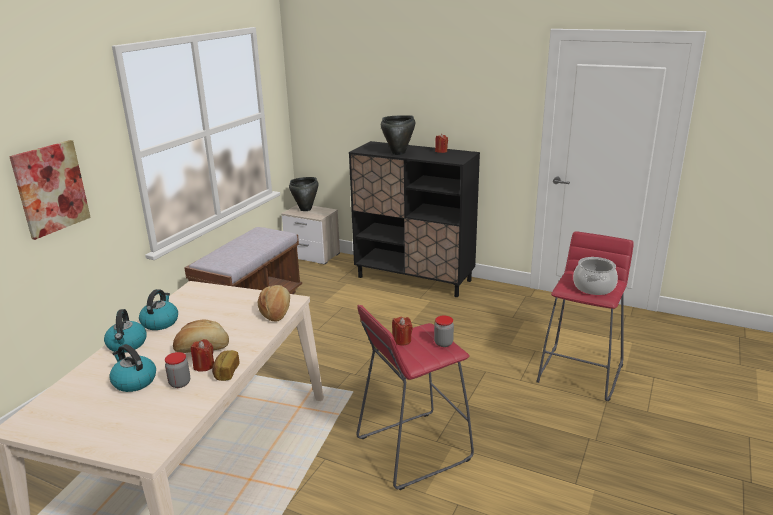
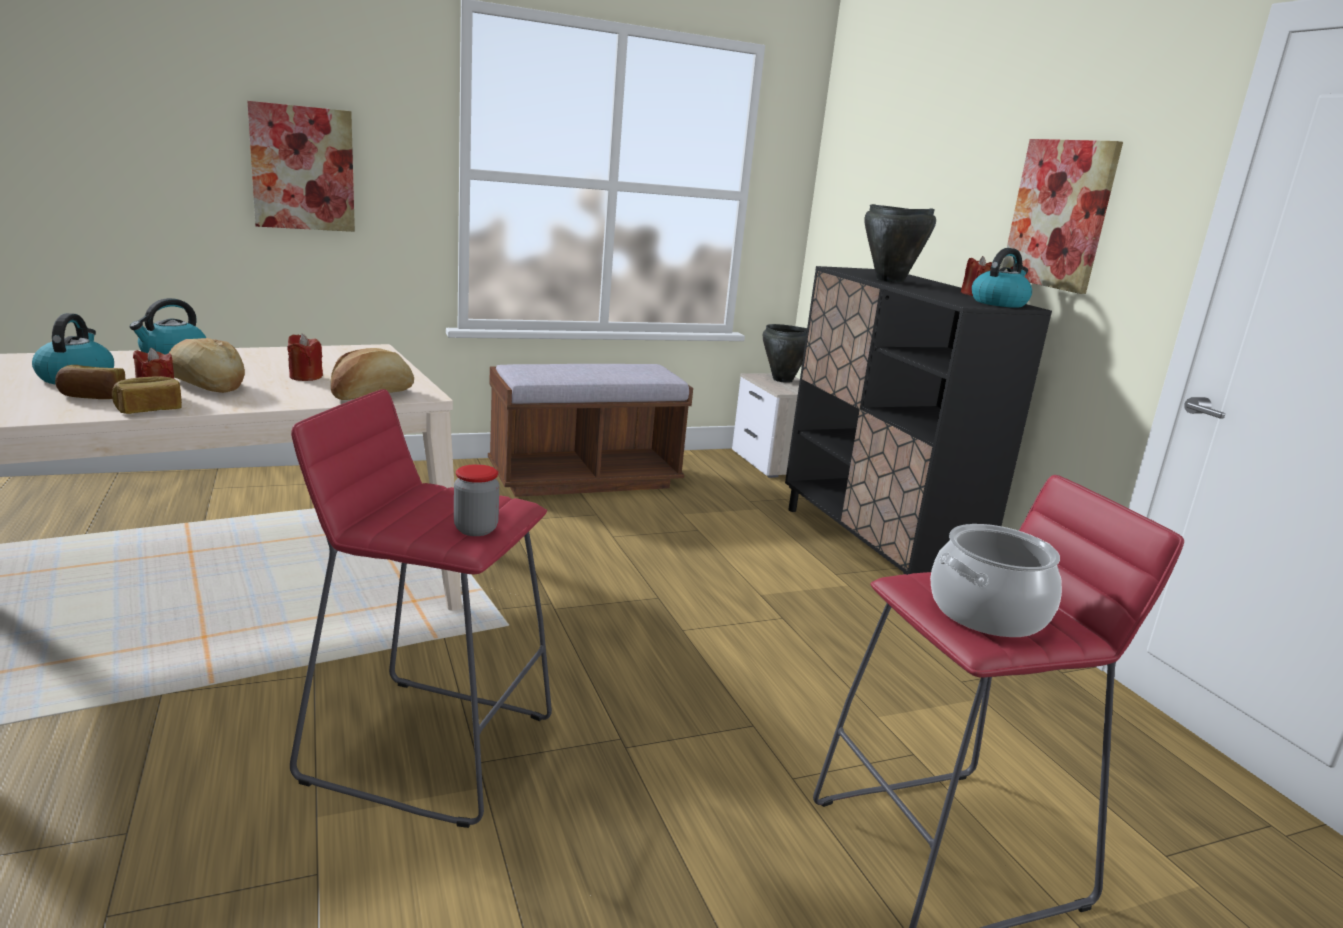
camera: 40 degrees right, 5 degrees down
kettle [139,289,178,330] -> kettle moved to [972,248,1032,308]
jar [165,352,190,388] -> bread [55,365,125,399]
red candle [392,317,413,345] -> red candle moved to [287,333,323,381]
none -> picture [1002,139,1123,294]

